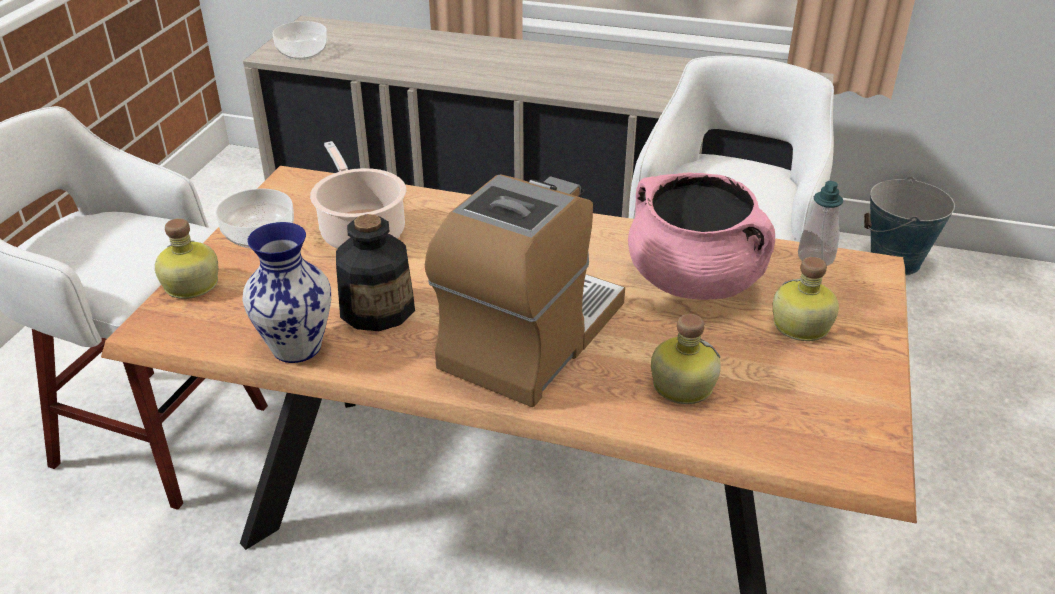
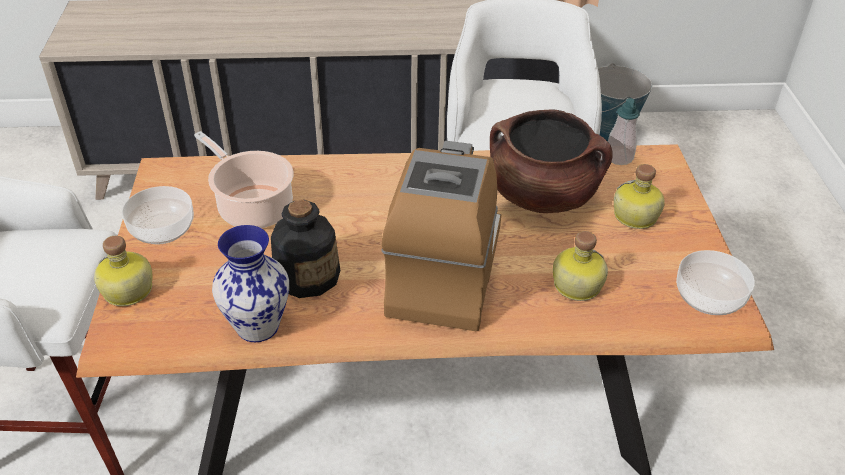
camera: 20 degrees left, 5 degrees up
bowl [273,21,327,60] -> bowl moved to [676,250,755,315]
pink cooking pot [628,173,775,300] -> brown cooking pot [490,109,613,213]

